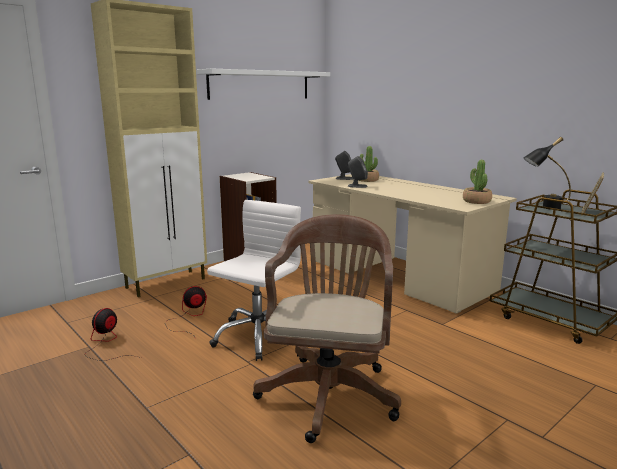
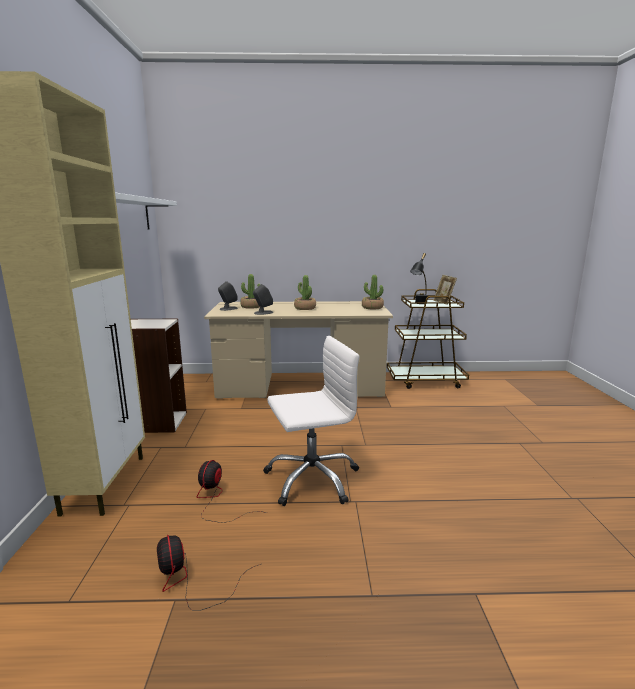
camera: 50 degrees left, 0 degrees up
white office chair [207,200,301,361] -> white office chair turned 90 degrees clockwise [263,336,359,506]
brown office chair [253,214,401,443] -> none
none -> potted plant [294,275,316,310]

